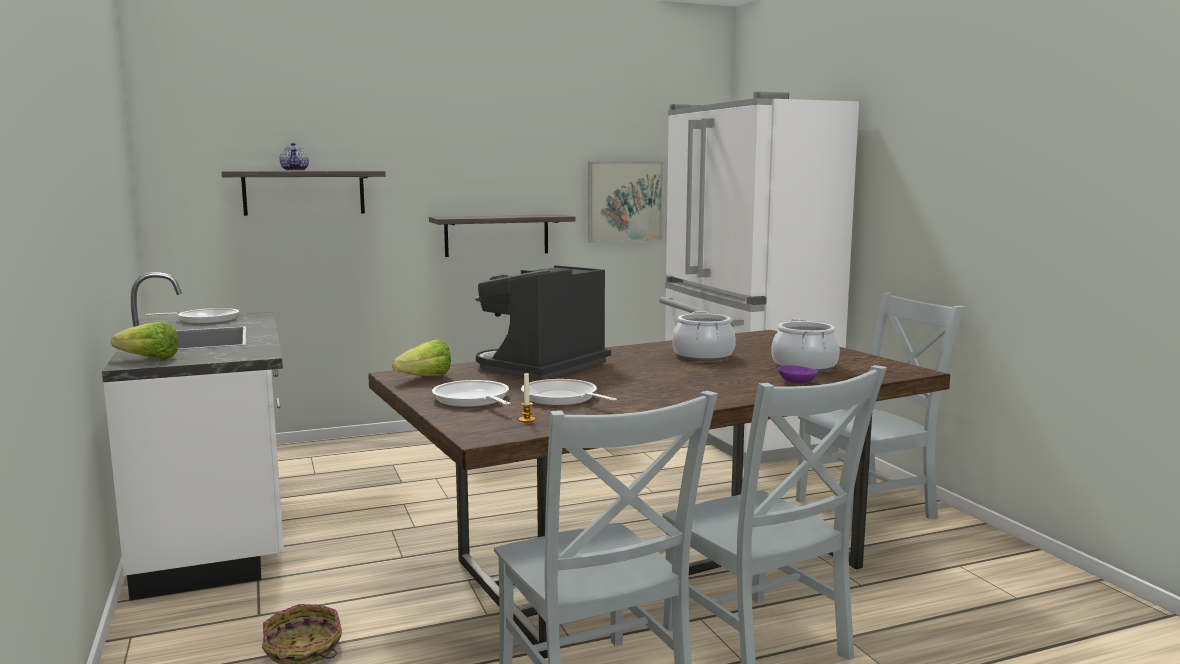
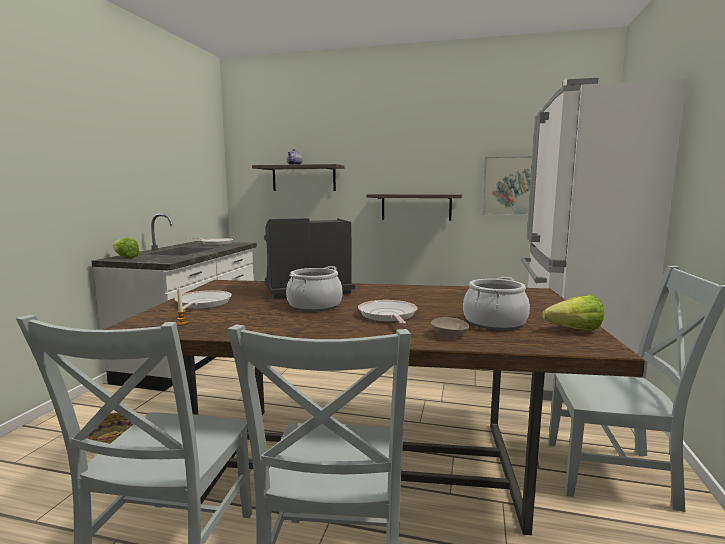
camera: 35 degrees right, 0 degrees up
lettuce [392,339,451,376] -> lettuce moved to [542,295,604,331]
frying pan [521,379,617,405] -> frying pan moved to [358,300,417,324]
cooking pot [672,311,736,361] -> cooking pot moved to [286,266,343,312]
purple bowl [778,365,818,383] -> beige bowl [431,317,469,337]

